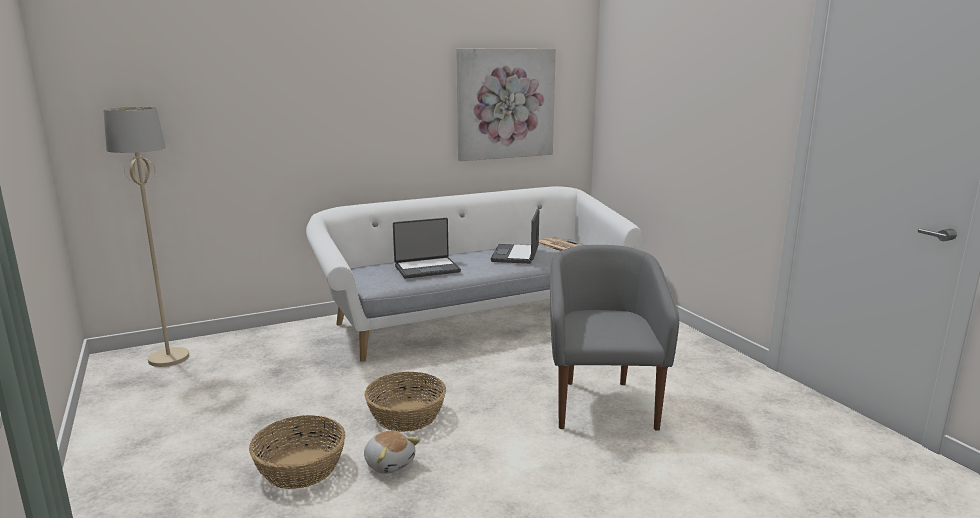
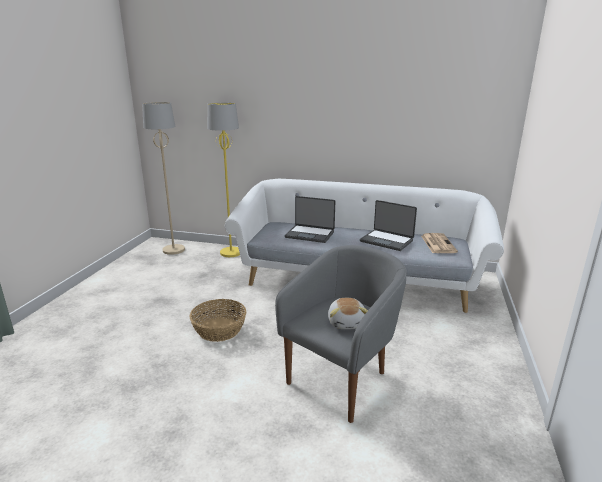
camera: 40 degrees right, 5 degrees up
basket [249,415,345,489] -> none
plush toy [364,430,420,474] -> plush toy moved to [328,298,368,329]
picture [456,49,556,161] -> none
laptop [490,208,539,264] -> laptop turned 105 degrees counterclockwise [360,200,417,251]
none -> yellow floor lamp [207,103,240,257]

